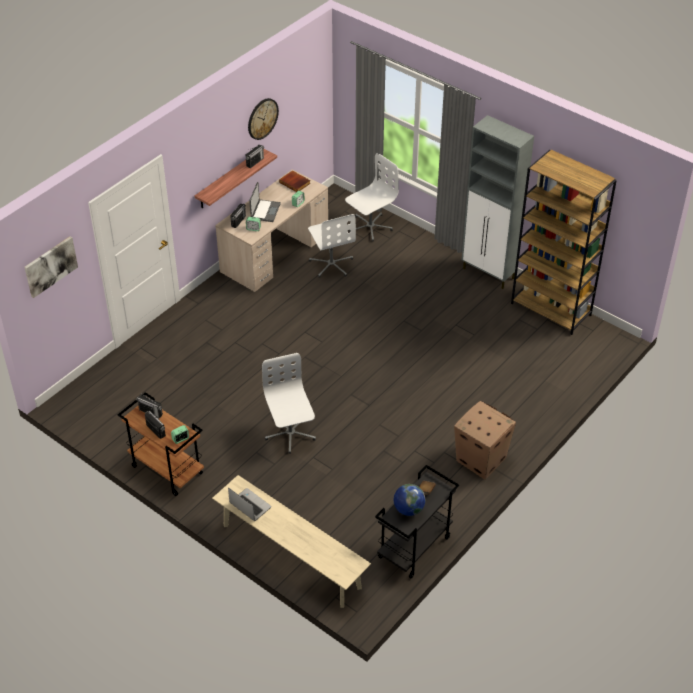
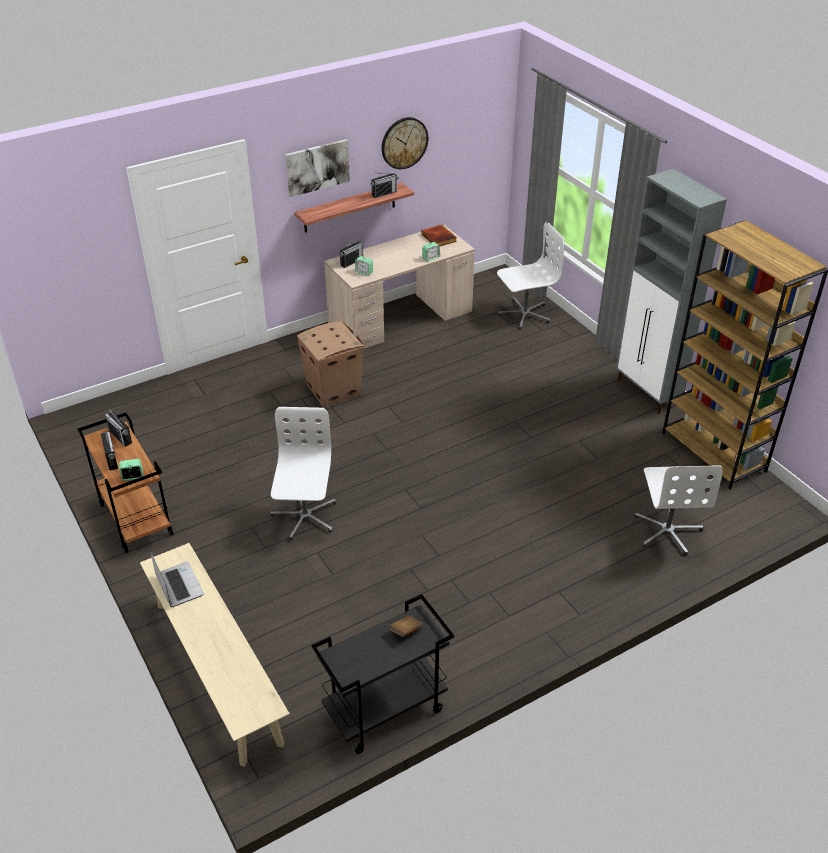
camera: 20 degrees right, 5 degrees down
picture [25,236,78,298] -> picture moved to [286,139,350,197]
laptop [249,182,281,222] -> none
white office chair [308,214,356,278] -> white office chair moved to [634,465,723,555]
globe [394,484,425,516] -> none
cardboard box [454,401,516,480] -> cardboard box moved to [297,321,364,408]

